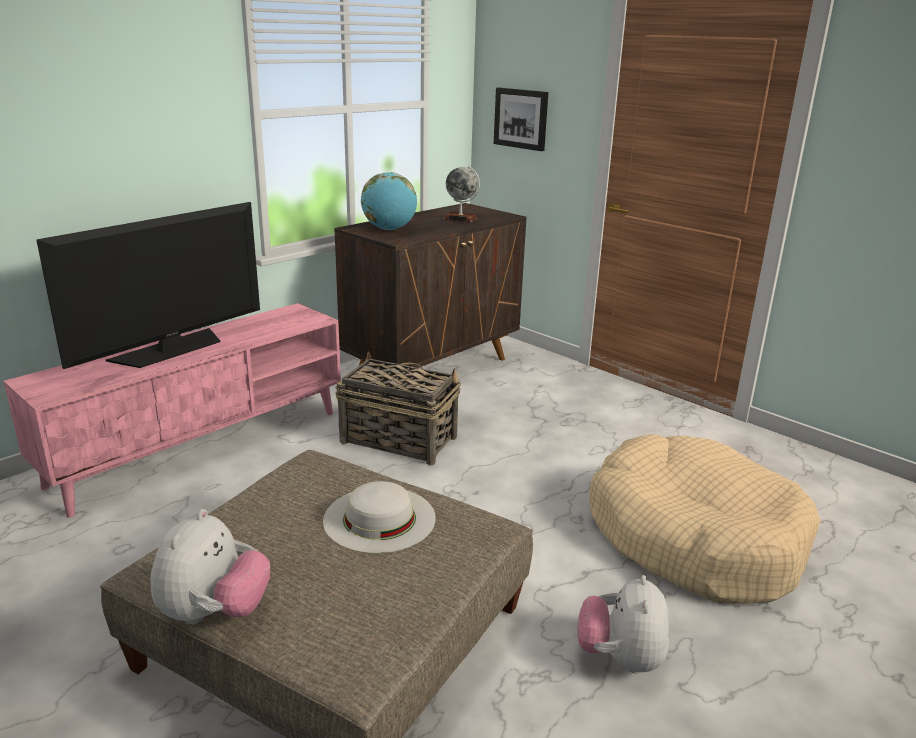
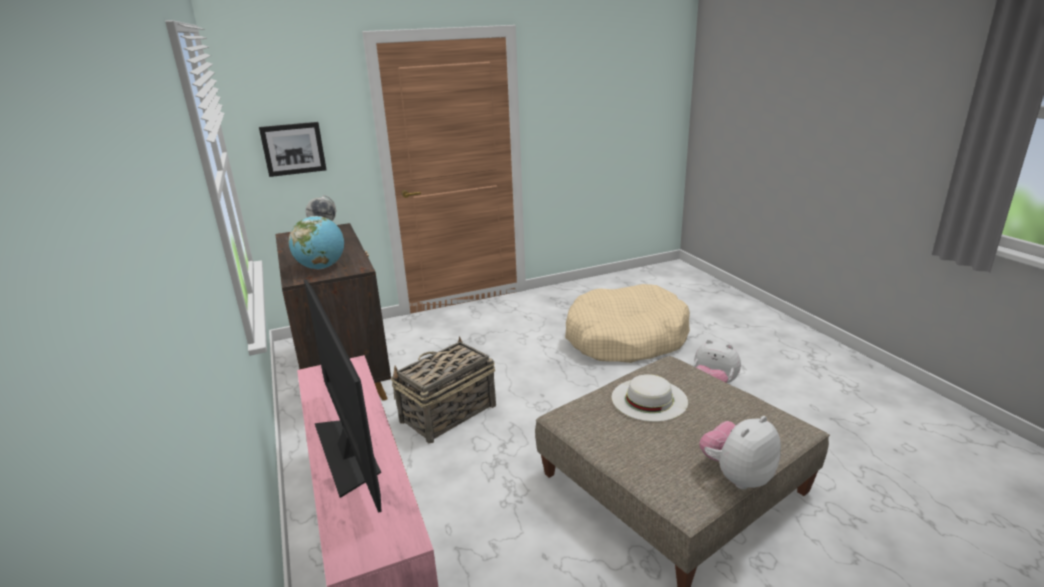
camera: 65 degrees left, 0 degrees up
plush toy [150,509,270,624] -> plush toy turned 75 degrees counterclockwise [699,416,781,489]

